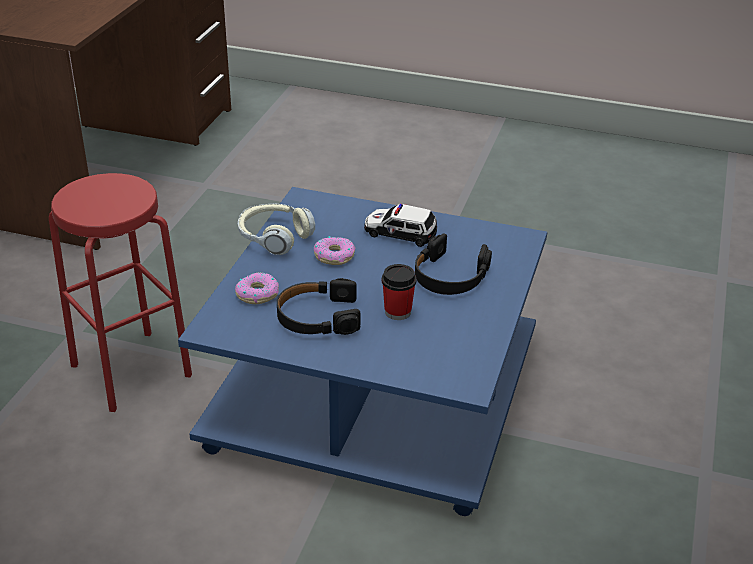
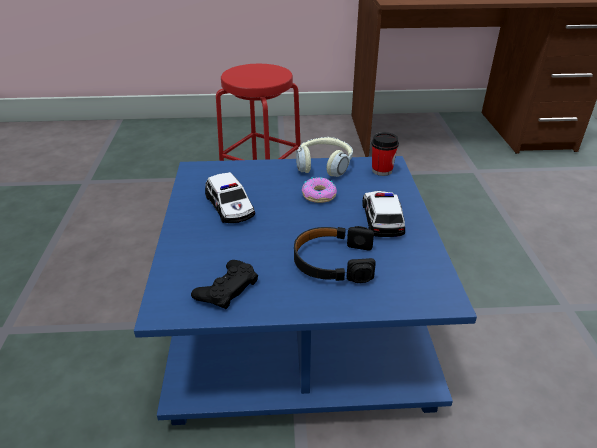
camera: 70 degrees right, 0 degrees up
donut [235,272,279,304] -> none
black headphones [277,278,361,335] -> toy car [205,172,255,223]
cup [382,264,416,320] -> cup moved to [371,132,399,176]
none -> black game controller [191,260,258,309]

